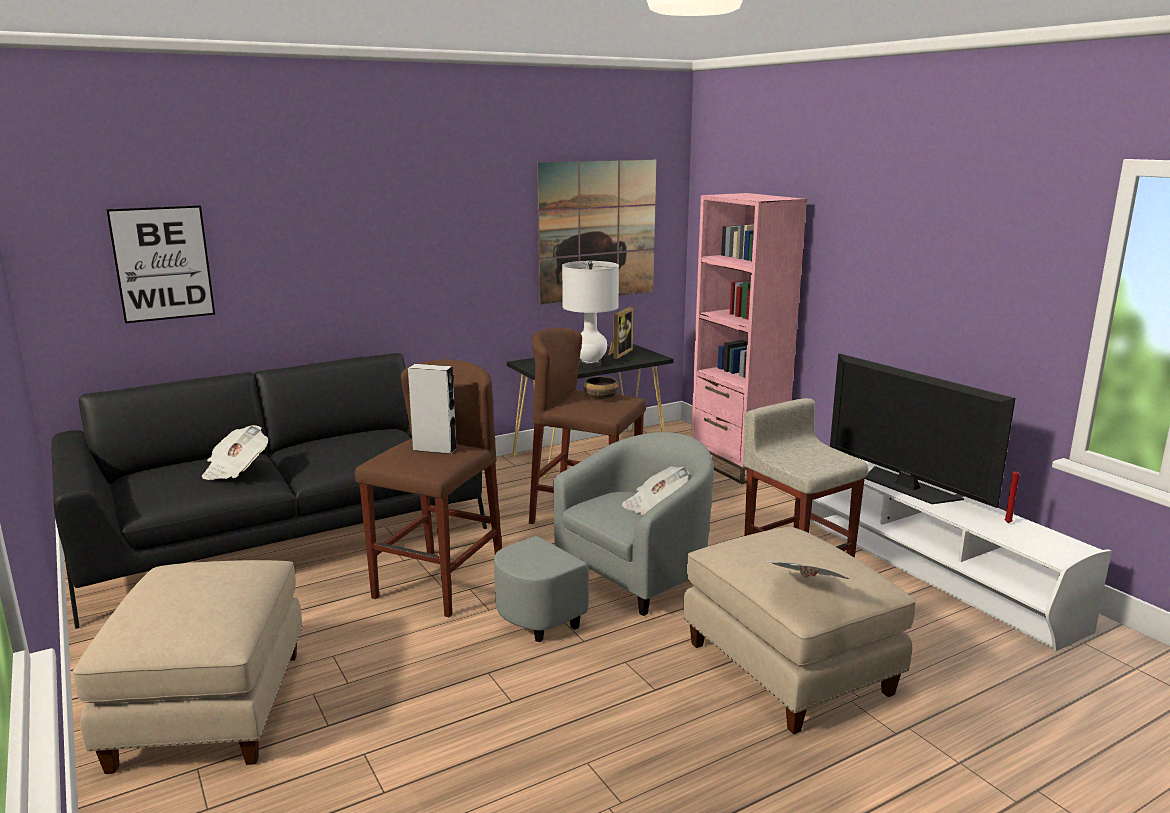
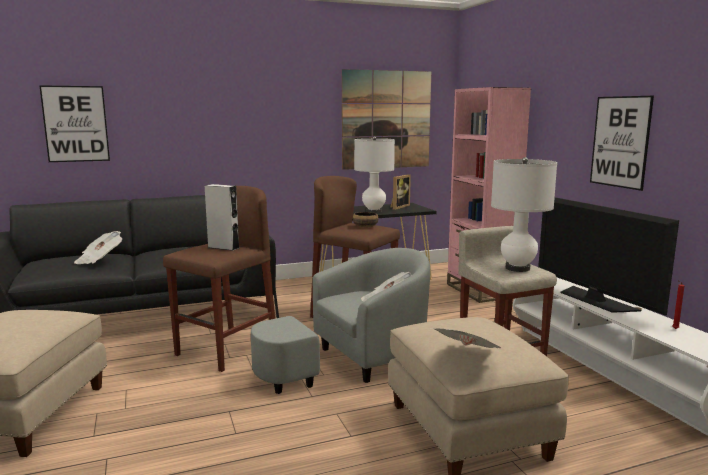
camera: 10 degrees right, 5 degrees down
none -> white table lamp [491,157,557,272]
none -> picture [590,96,654,191]

